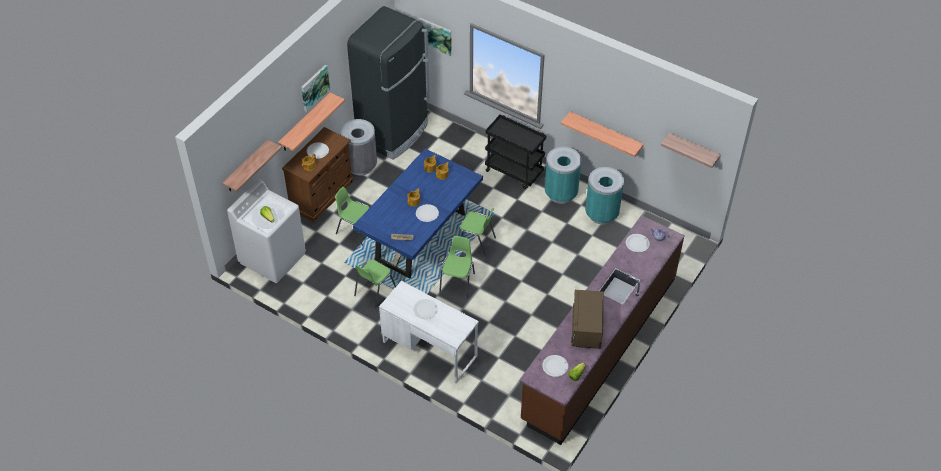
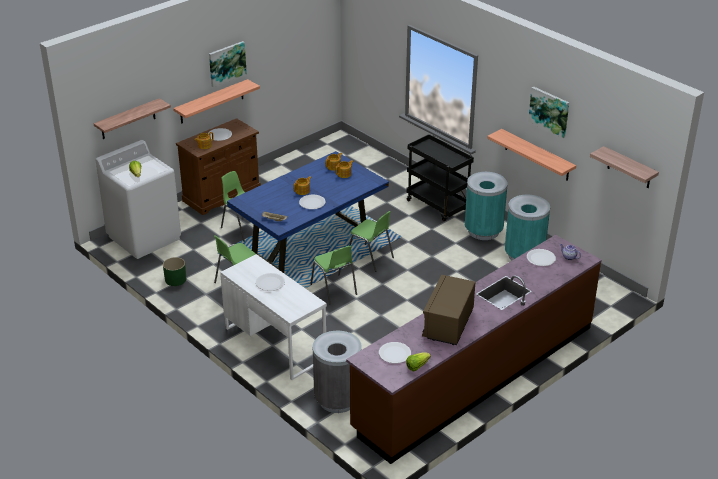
camera: 15 degrees right, 15 degrees down
grey trash can [341,119,377,176] -> grey trash can moved to [313,331,362,413]
black fridge [347,6,430,160] -> none
picture [419,18,452,56] -> picture moved to [528,86,569,138]
green chair [439,236,475,299] -> green chair turned 120 degrees clockwise [310,246,357,304]
none -> green planter [163,257,186,286]

